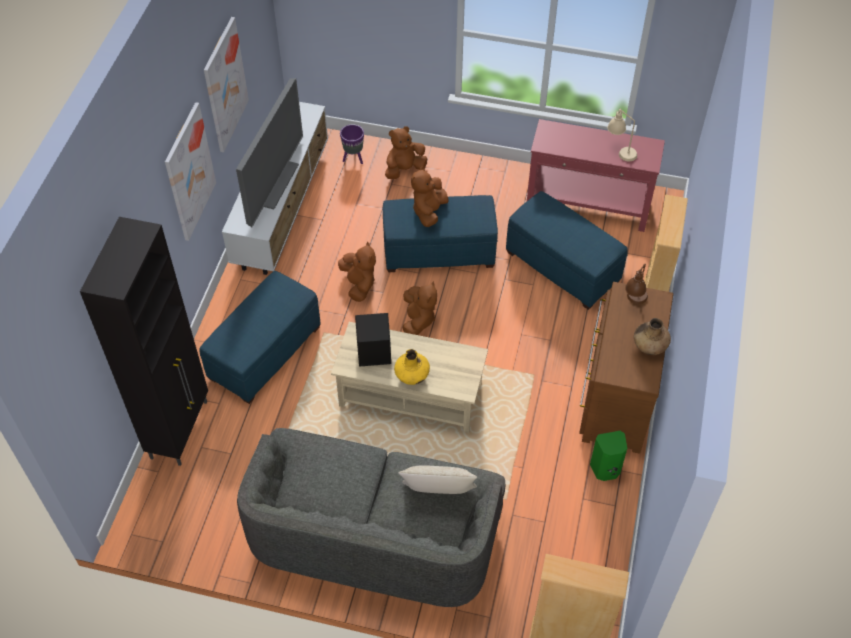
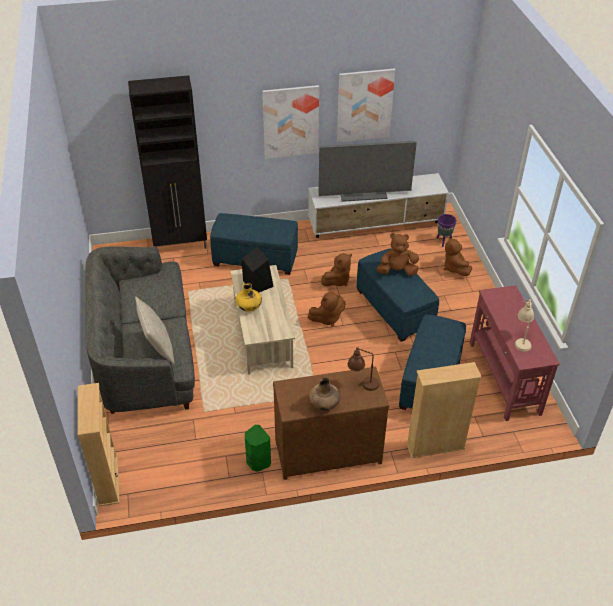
camera: 65 degrees right, 10 degrees down
brown plush toy [385,126,427,179] -> brown plush toy turned 135 degrees counterclockwise [444,236,472,276]

